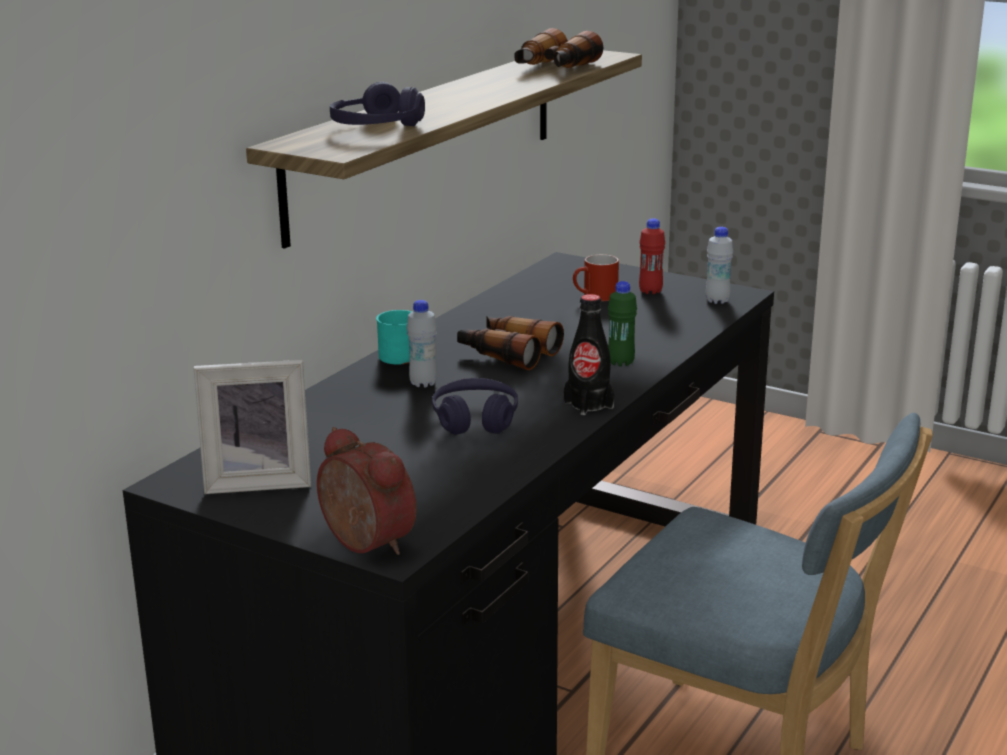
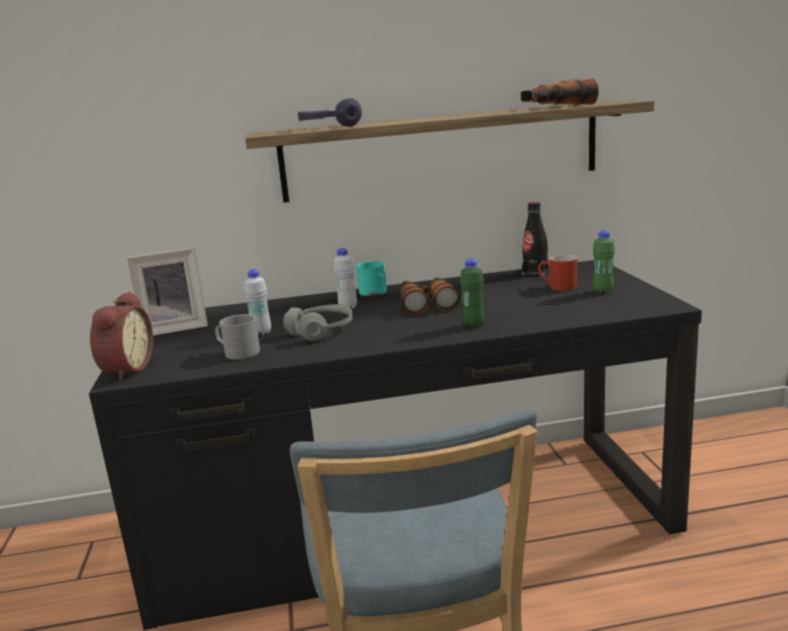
camera: 50 degrees right, 5 degrees down
picture frame [194,360,311,494] -> picture frame turned 60 degrees counterclockwise [126,248,208,336]
purple headphones [432,378,518,435] -> grey headphones [283,304,353,341]
black bottle [564,294,615,415] -> black bottle moved to [522,202,548,275]
red bottle [639,218,665,294] -> green bottle [593,230,615,293]
white bottle [706,227,733,304] -> white bottle moved to [244,269,271,335]
none -> grey mug [215,314,260,360]

